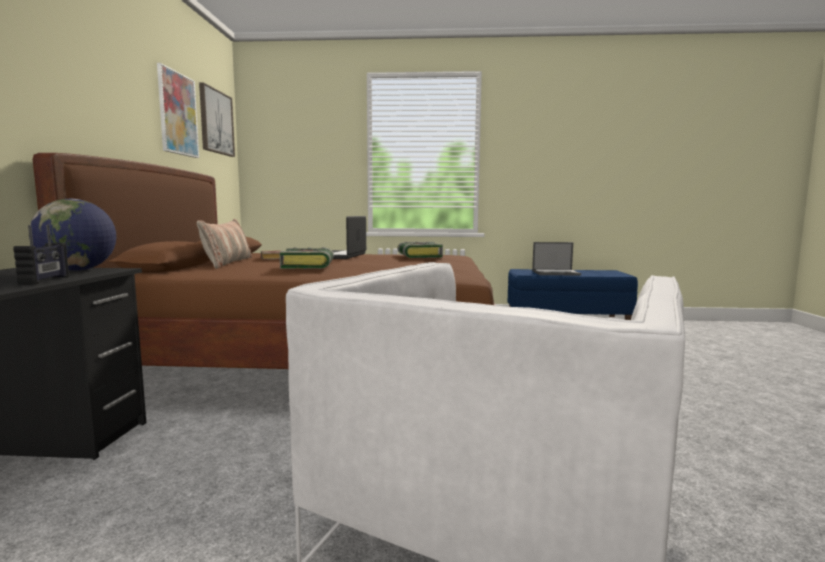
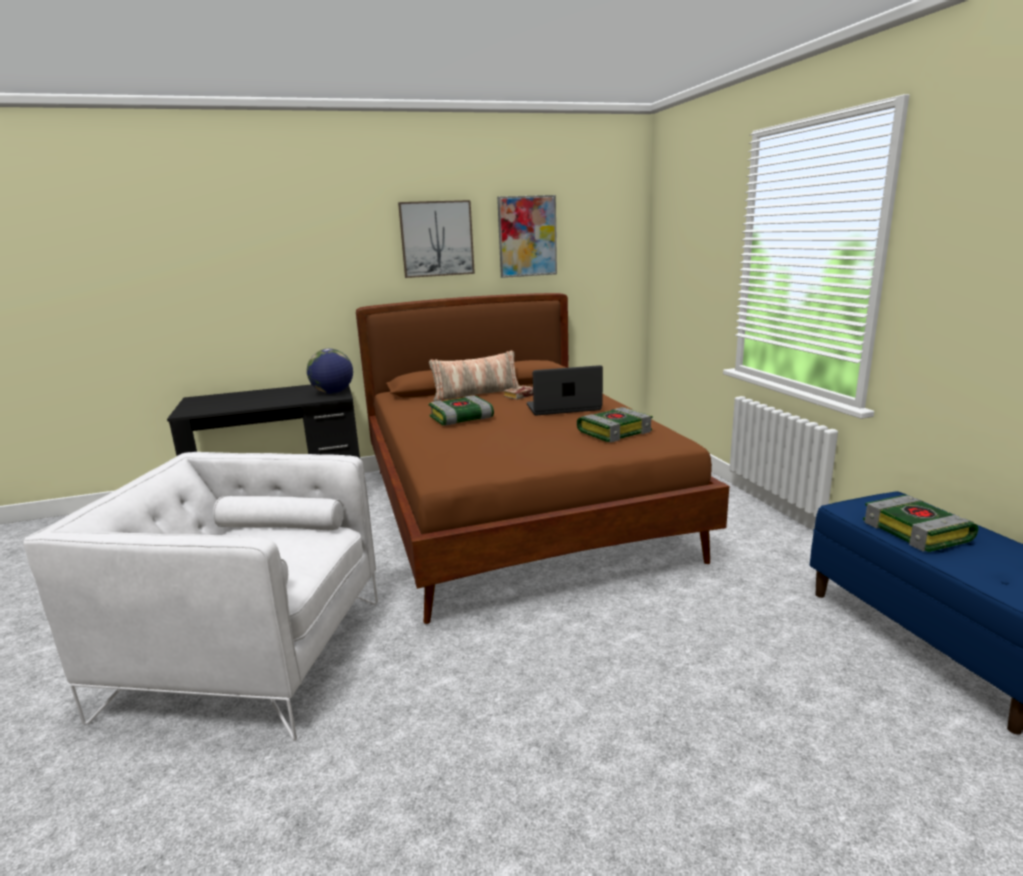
camera: 70 degrees right, 10 degrees up
radio [13,225,69,285] -> none
picture [199,82,235,157] -> picture moved to [398,200,475,278]
laptop [532,242,581,276] -> book [863,495,979,552]

